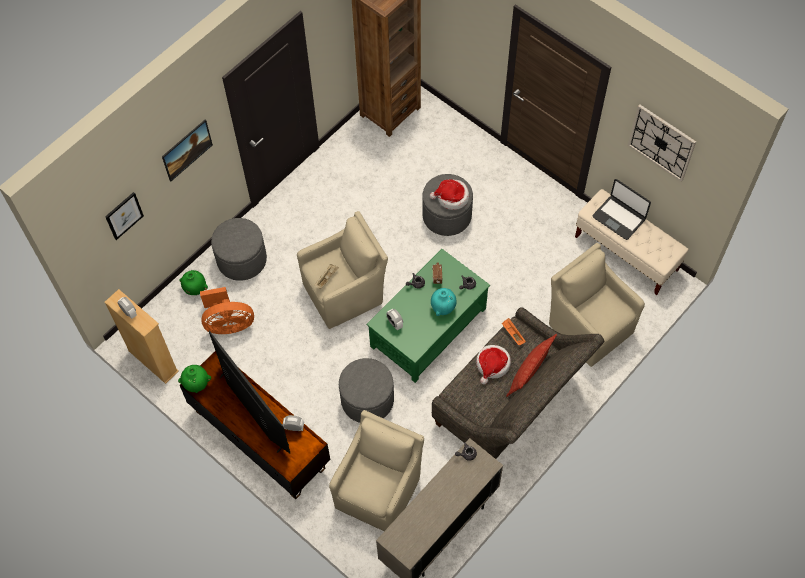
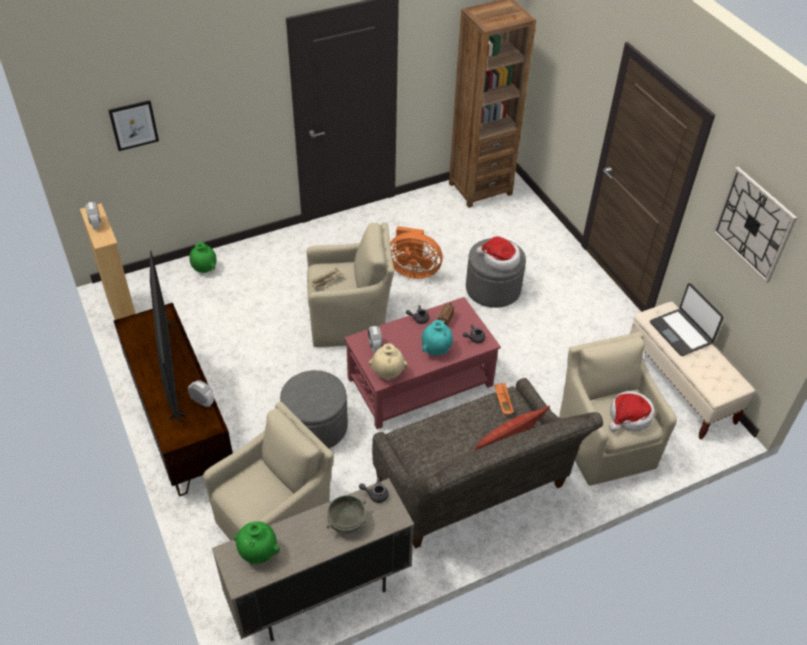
camera: 20 degrees right, 15 degrees down
picture [162,120,213,181] -> none
green vase [178,365,211,393] -> green vase moved to [234,521,280,564]
orange fan [200,287,254,334] -> orange fan moved to [390,226,443,279]
grey ottoman [211,218,267,281] -> none
green coffee table [367,249,490,383] -> red coffee table [344,297,501,429]
hat [476,345,511,384] -> hat moved to [609,391,655,432]
none -> grey bowl [327,495,366,534]
none -> beige vase [369,343,408,380]

